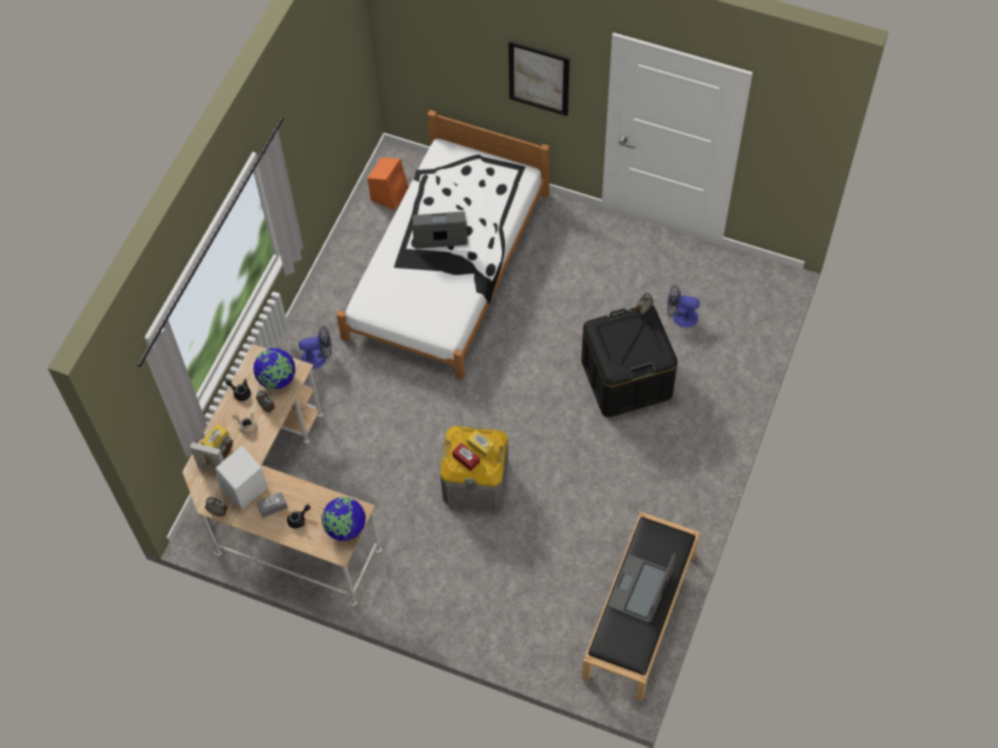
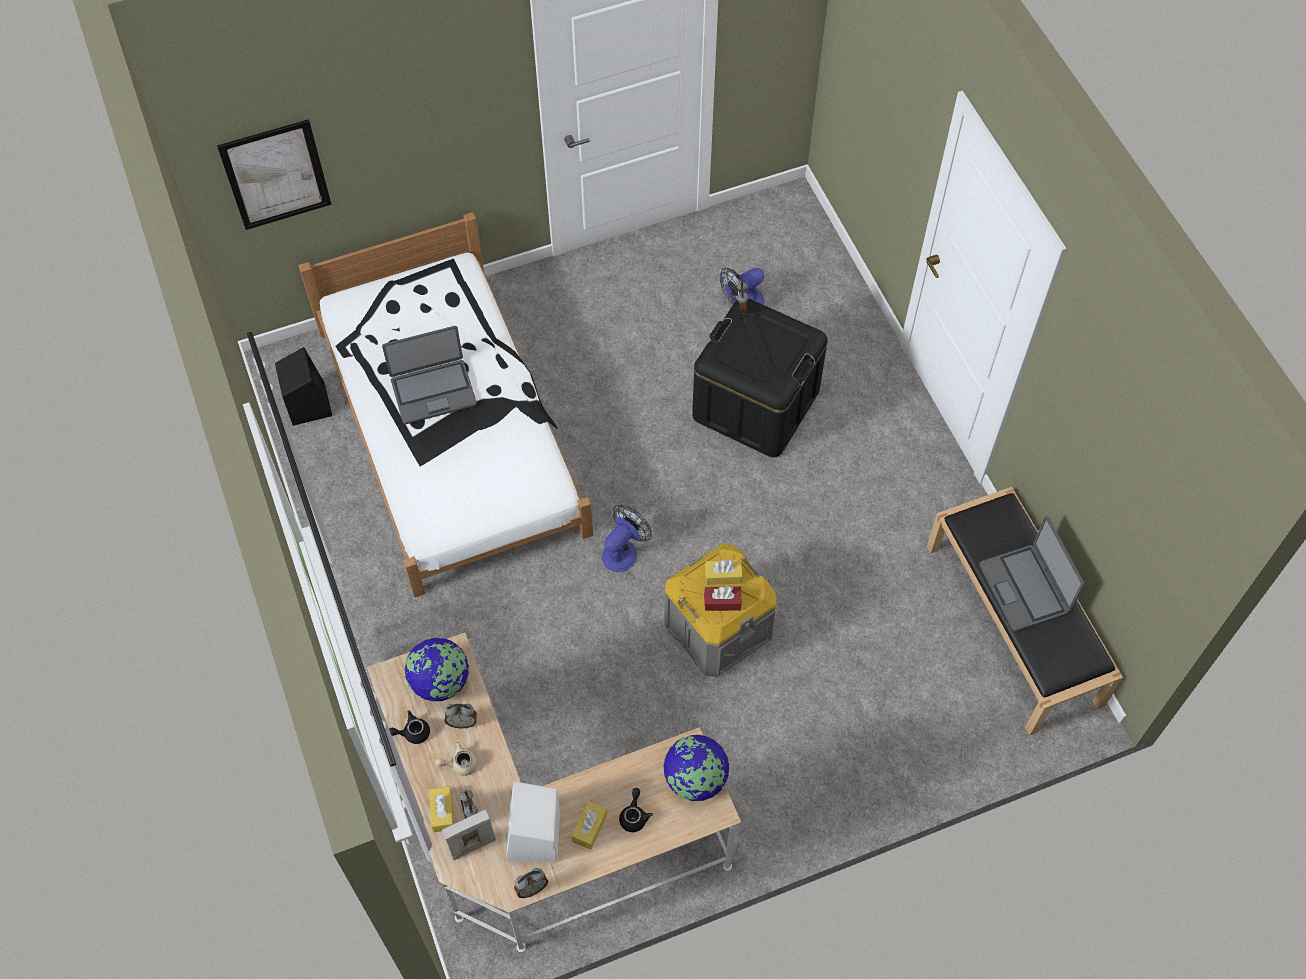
camera: 45 degrees left, 0 degrees up
grey tissue box [257,492,287,518] -> yellow tissue box [571,801,607,850]
fan [299,325,331,369] -> fan moved to [602,505,652,572]
orange speaker [367,157,409,210] -> black speaker [275,347,332,426]
laptop [412,211,468,249] -> laptop turned 150 degrees counterclockwise [382,326,477,424]
picture [508,41,570,116] -> picture moved to [217,119,332,230]

